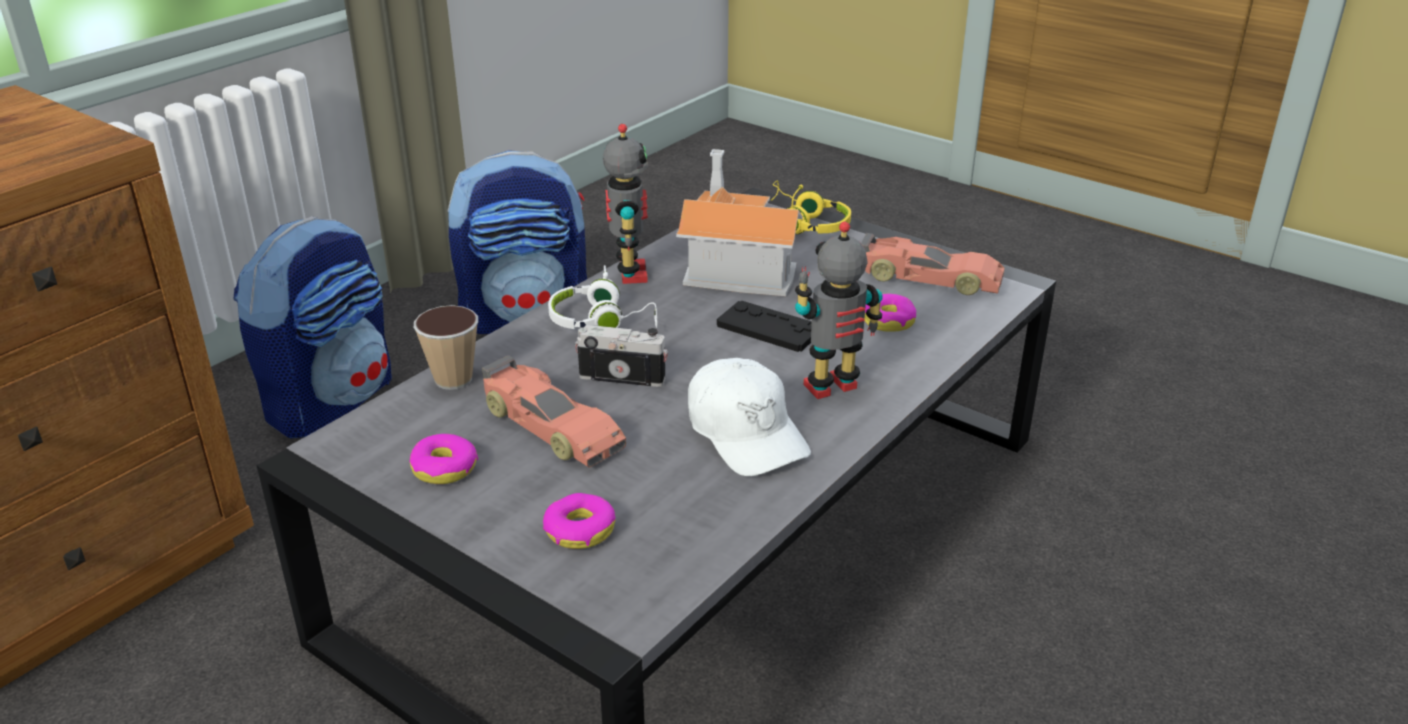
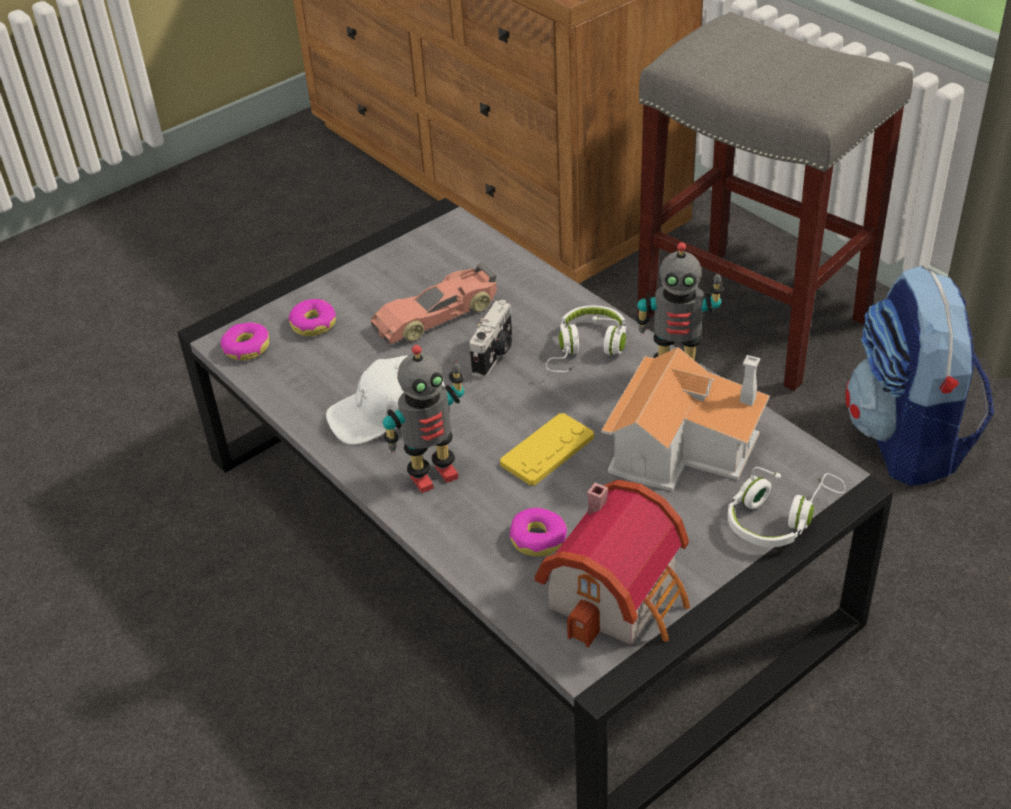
camera: 105 degrees right, 10 degrees up
backpack [233,216,392,438] -> grey stool [637,12,913,391]
donut [409,434,478,484] -> donut moved to [220,322,269,360]
cup [414,305,478,390] -> none
black game controller [717,301,812,352] -> yellow game controller [500,413,594,486]
yellow headphones [770,180,851,234] -> white headphones [728,467,846,547]
toy robot [795,221,883,399] -> toy robot turned 75 degrees clockwise [383,345,464,493]
toy car [861,233,1005,295] -> toy house [535,480,690,647]

